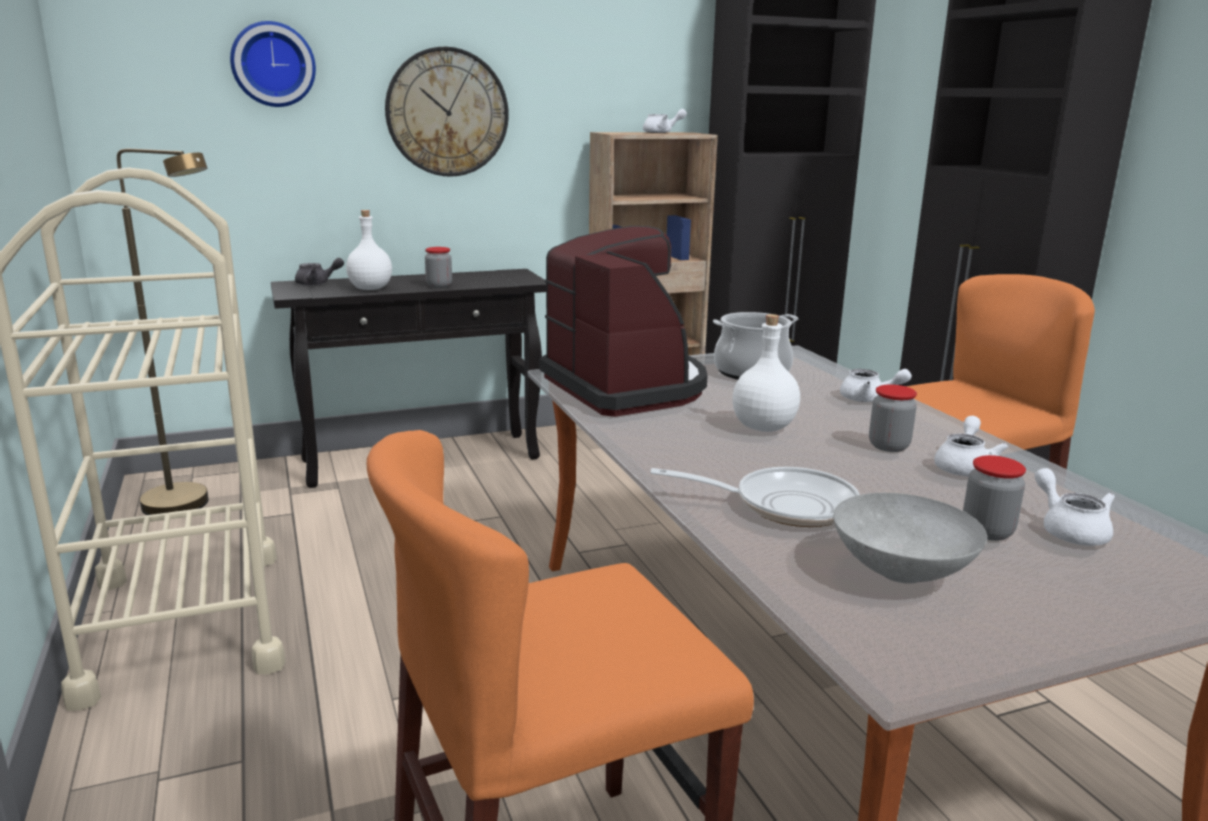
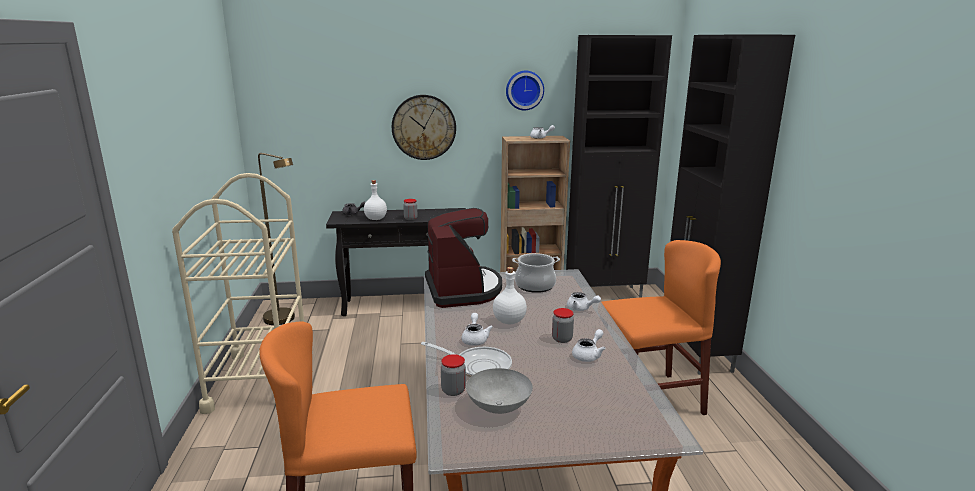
camera: 15 degrees right, 0 degrees up
wall clock [230,21,316,107] -> wall clock moved to [506,71,544,110]
jar [963,455,1026,541] -> jar moved to [441,354,466,396]
white teapot [1035,468,1115,546] -> white teapot moved to [462,313,493,346]

